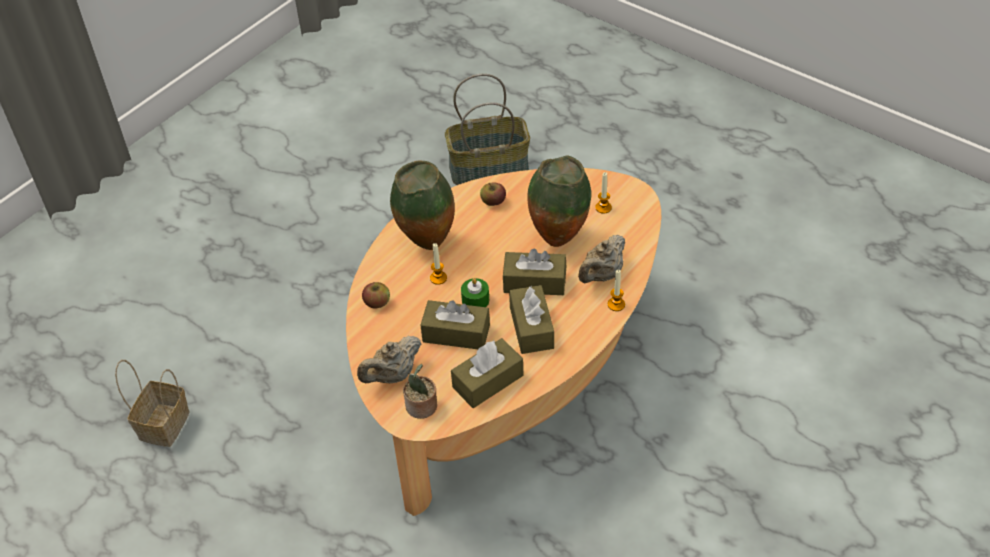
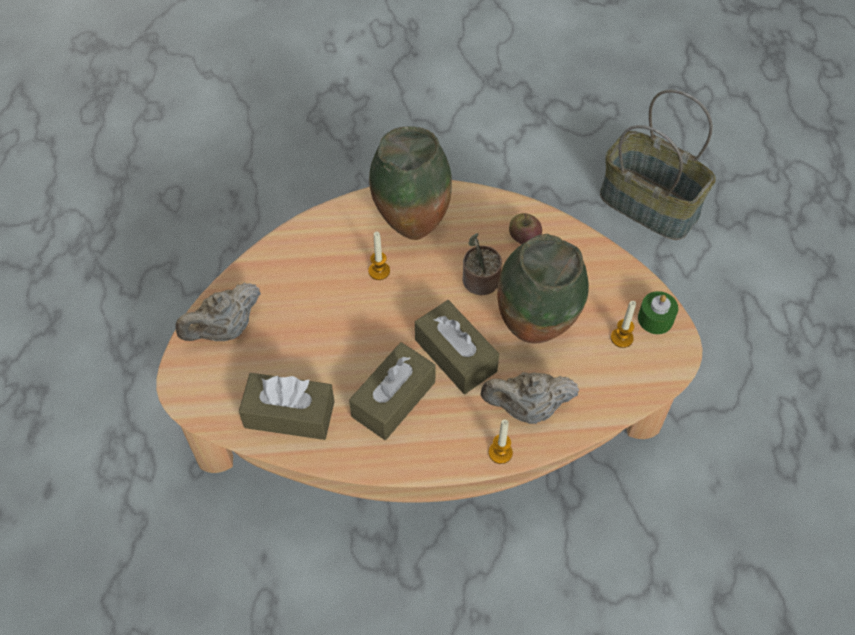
camera: 45 degrees right, 10 degrees up
basket [115,360,190,447] -> none
beige teapot [357,336,422,383] -> beige teapot turned 45 degrees counterclockwise [176,283,261,341]
apple [362,282,390,309] -> none
potted plant [403,364,437,419] -> potted plant moved to [463,233,502,295]
brown tissue box [421,300,490,349] -> none
green candle [461,278,489,307] -> green candle moved to [638,291,678,334]

